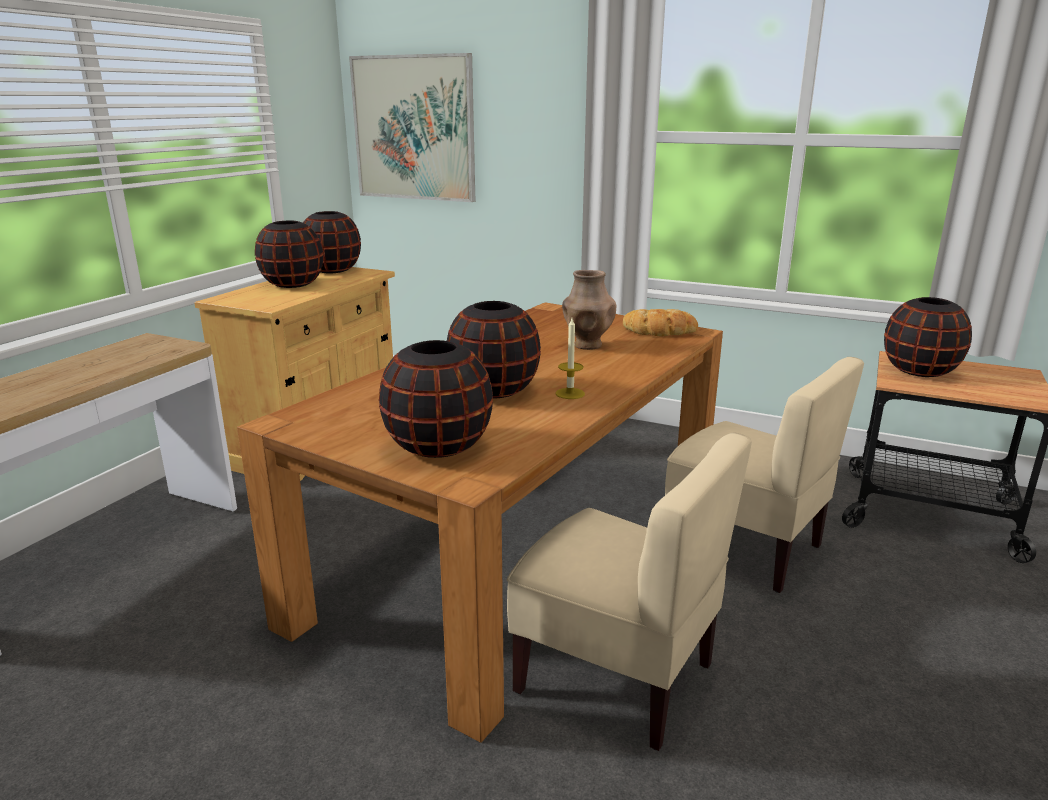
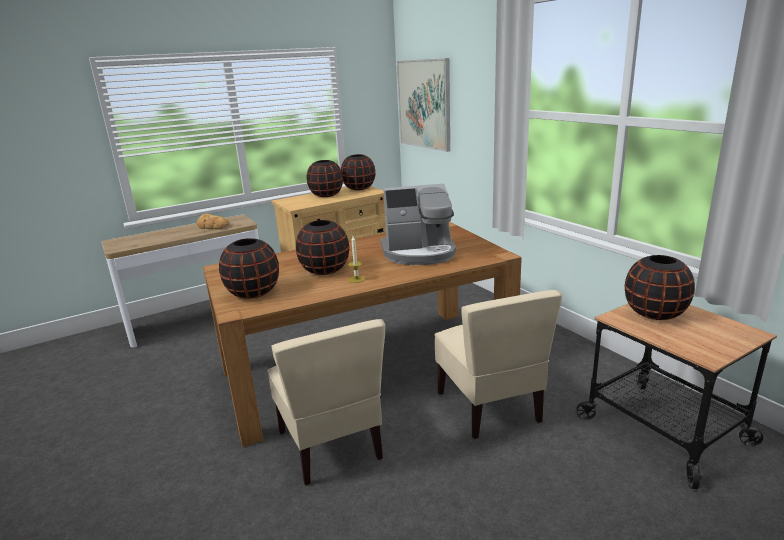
camera: 35 degrees right, 0 degrees up
brown vase [562,270,616,350] -> coffee machine [381,184,456,265]
bread [623,309,698,336] -> bread moved to [197,214,229,230]

